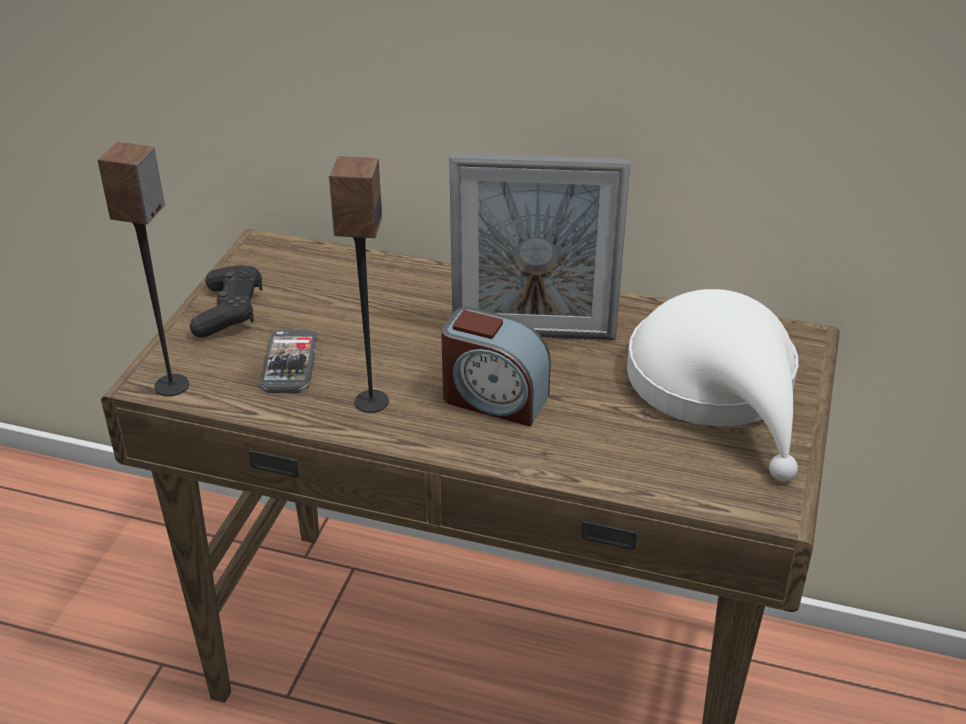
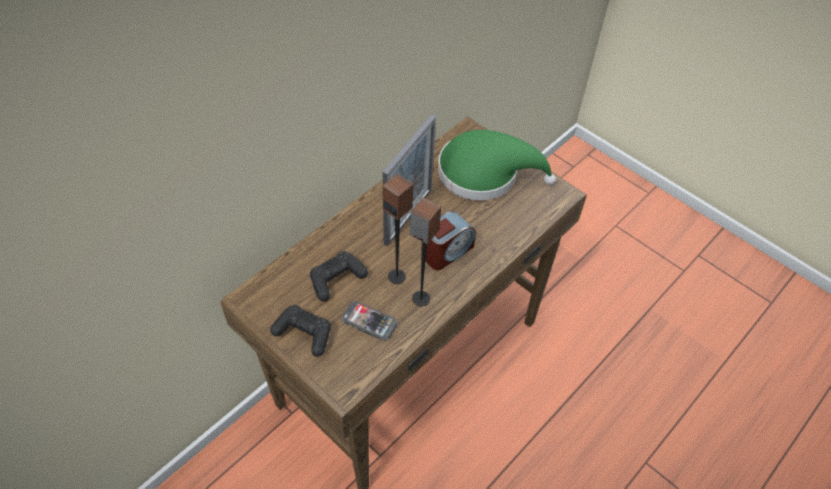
camera: 65 degrees left, 15 degrees up
speaker [98,142,189,396] -> speaker moved to [382,174,413,284]
white hat [627,289,798,482] -> green hat [438,130,556,201]
none -> black game controller [310,251,368,301]

